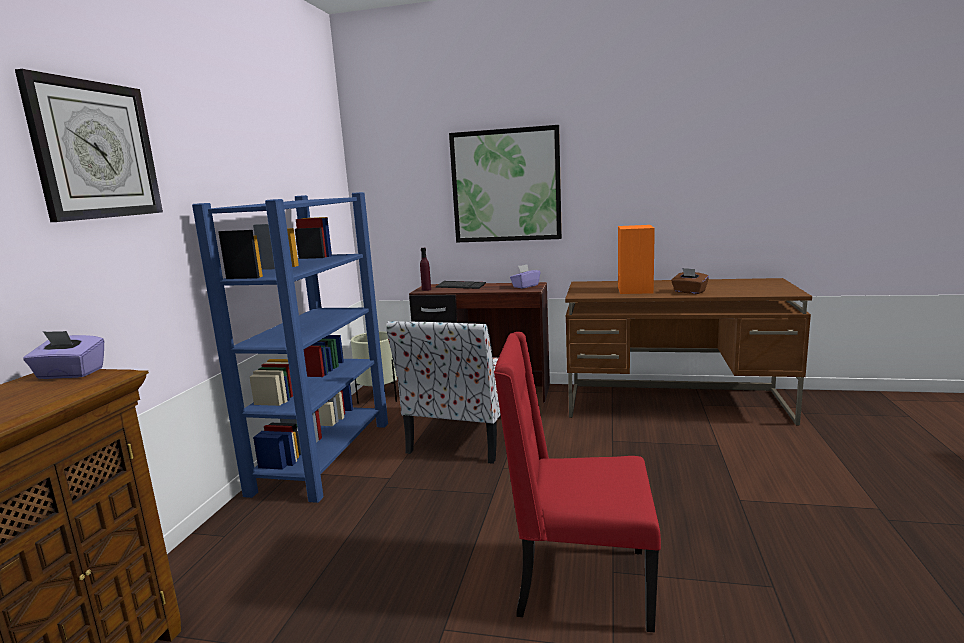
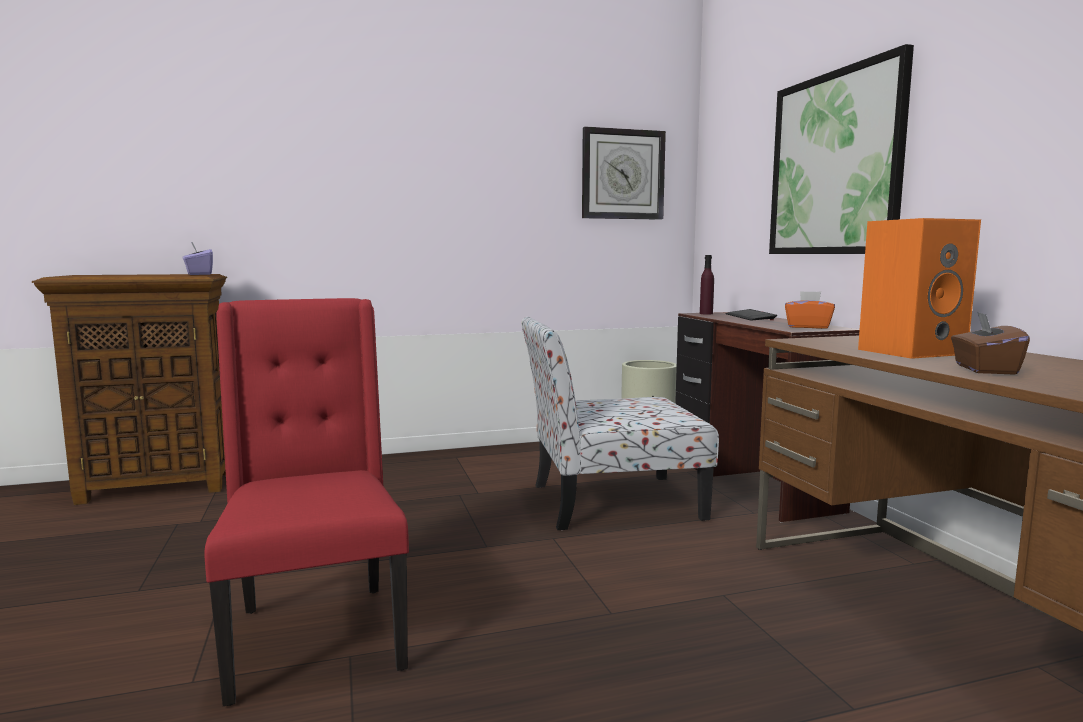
camera: 60 degrees right, 5 degrees down
wall clock [15,69,163,222] -> wall clock moved to [582,127,666,220]
blue bookcase [192,192,388,503] -> none
purple tissue box [510,265,540,289] -> orange tissue box [785,291,835,329]

